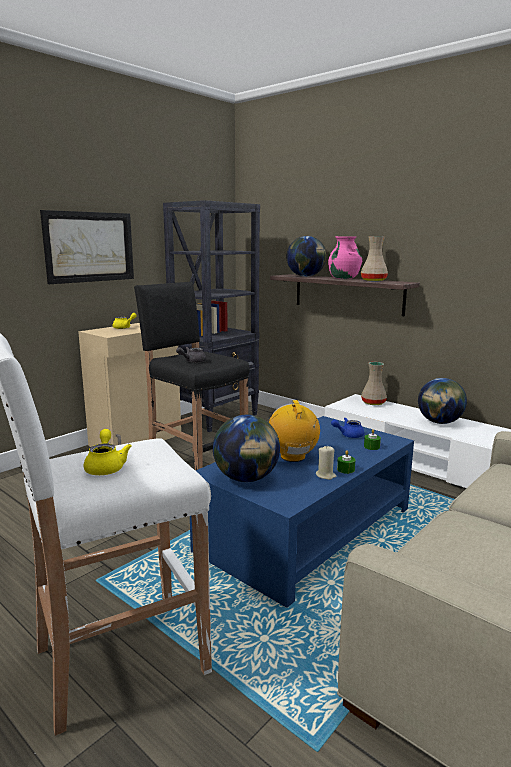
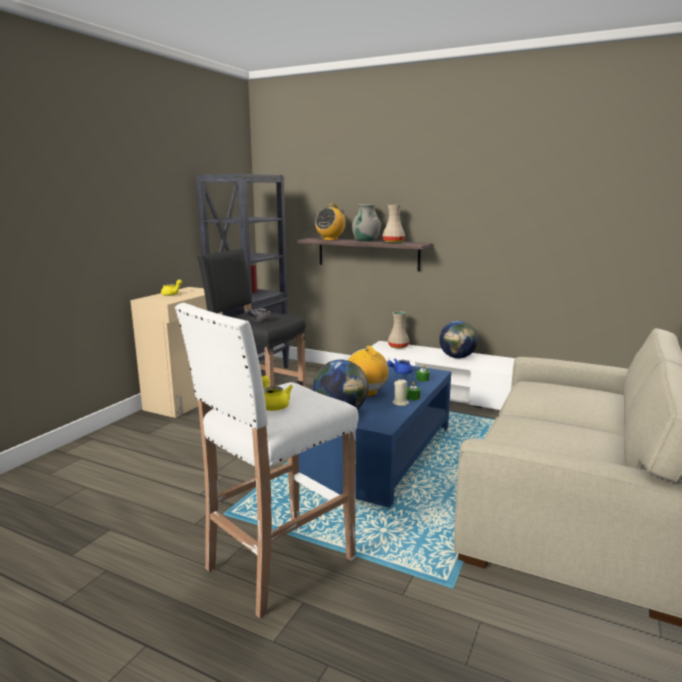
camera: 15 degrees left, 0 degrees up
picture [40,210,134,284] -> none
globe [286,236,326,277] -> radio [315,204,346,240]
pink vase [328,236,362,279] -> grey vase [352,204,381,241]

